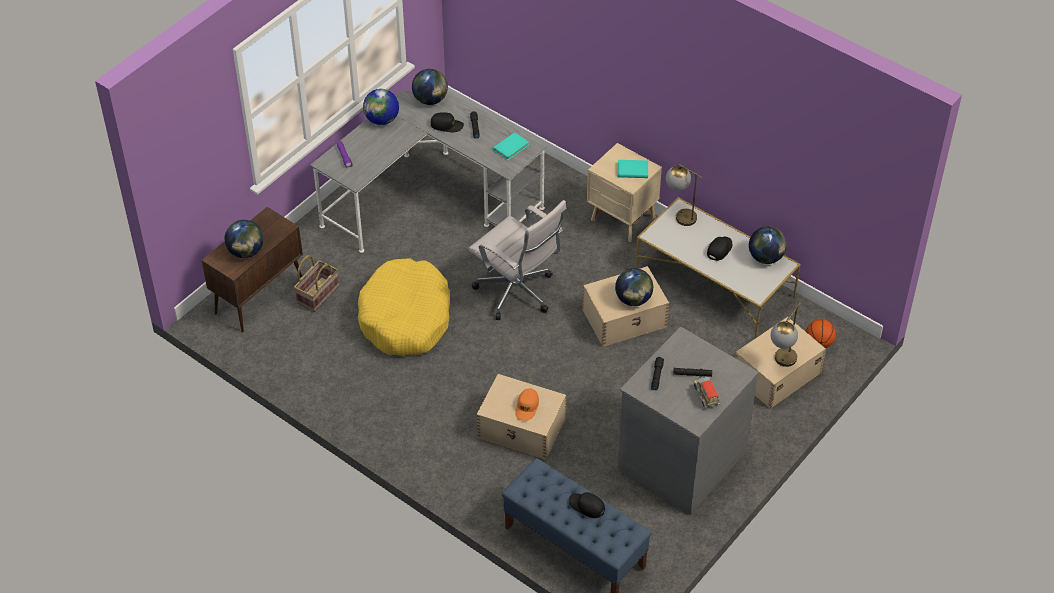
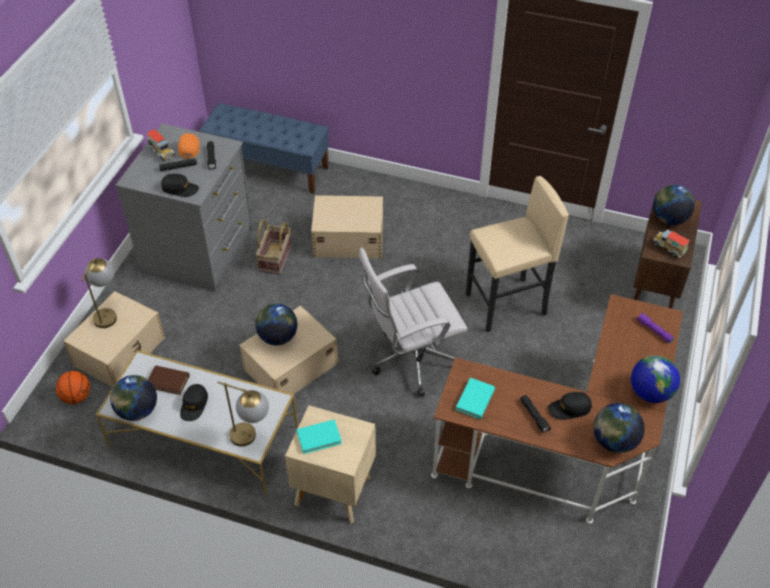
camera: 160 degrees right, 0 degrees up
basket [294,255,339,312] -> basket moved to [256,219,292,275]
grey desk [310,90,547,253] -> brown desk [431,294,683,524]
yellow dog bed [358,258,450,356] -> beige stool [466,176,569,332]
white office chair [469,200,566,320] -> white office chair turned 45 degrees counterclockwise [359,248,467,397]
orange cap [515,389,539,421] -> orange cap moved to [178,133,200,159]
black cap [569,492,605,518] -> black cap moved to [161,174,199,197]
none -> brown book [148,365,190,395]
none -> toy truck [653,229,690,258]

